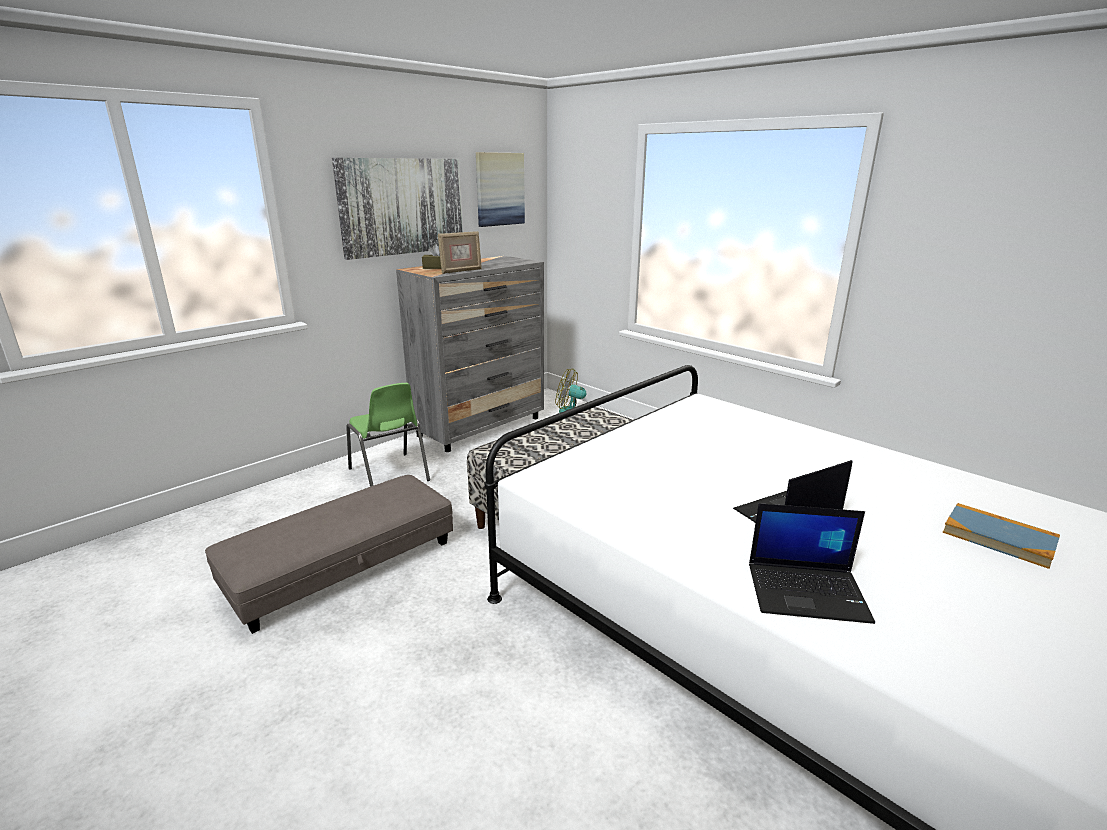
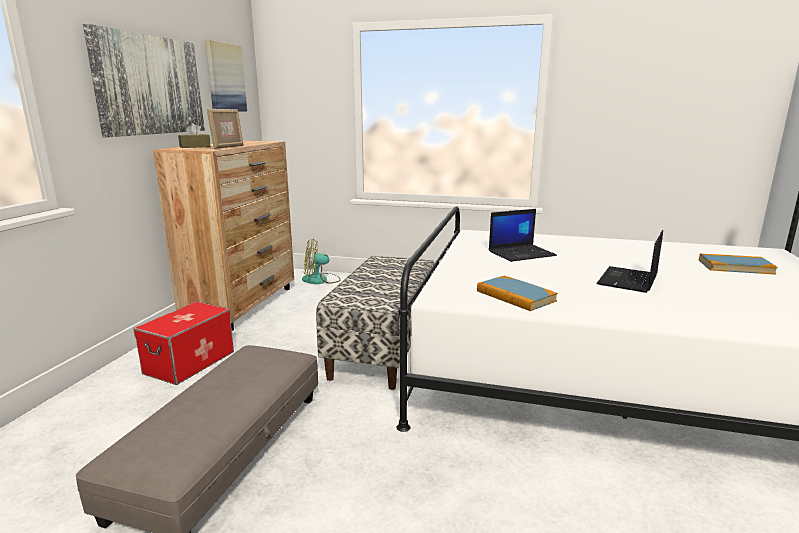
camera: 30 degrees left, 5 degrees down
green chair [346,383,430,487] -> storage box [133,301,234,385]
grey dresser [396,256,544,452] -> brown dresser [153,141,294,331]
laptop [749,503,875,624] -> laptop moved to [489,209,557,262]
none -> book [477,276,558,311]

